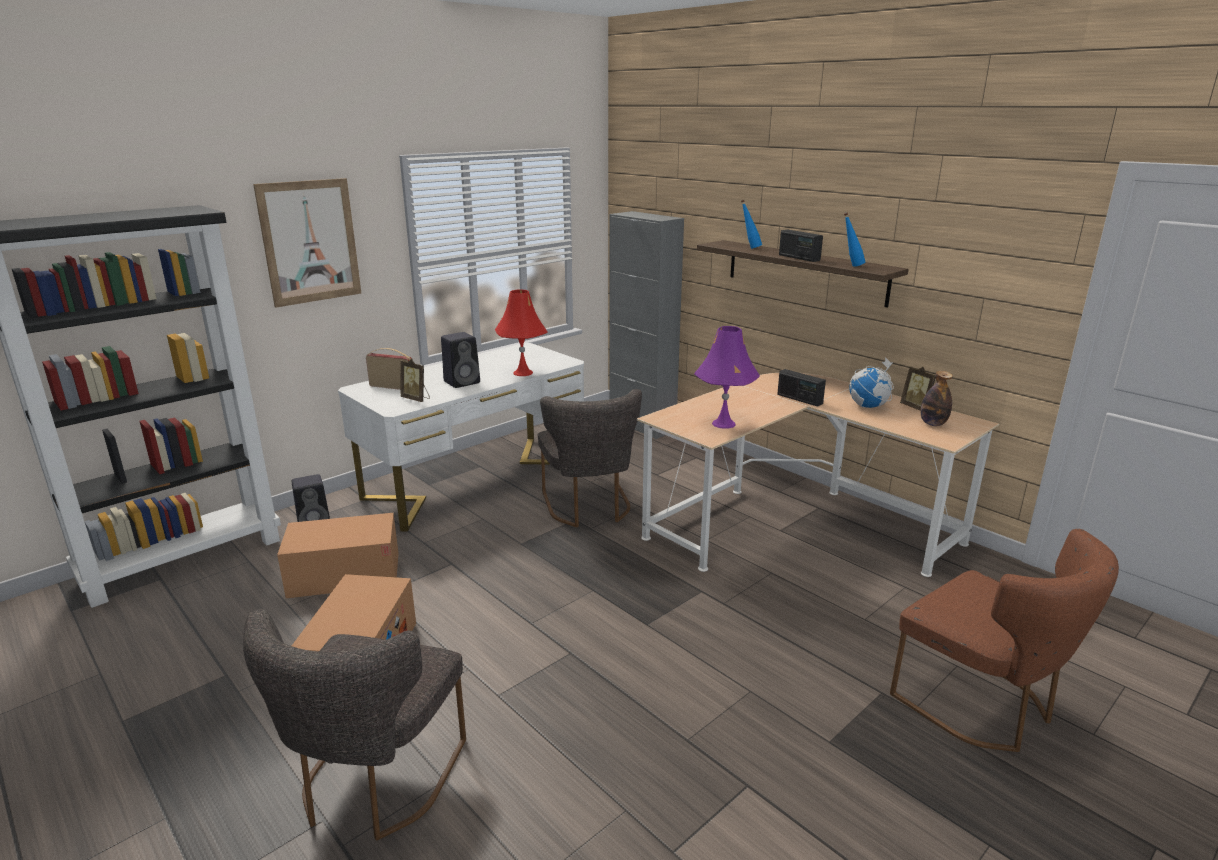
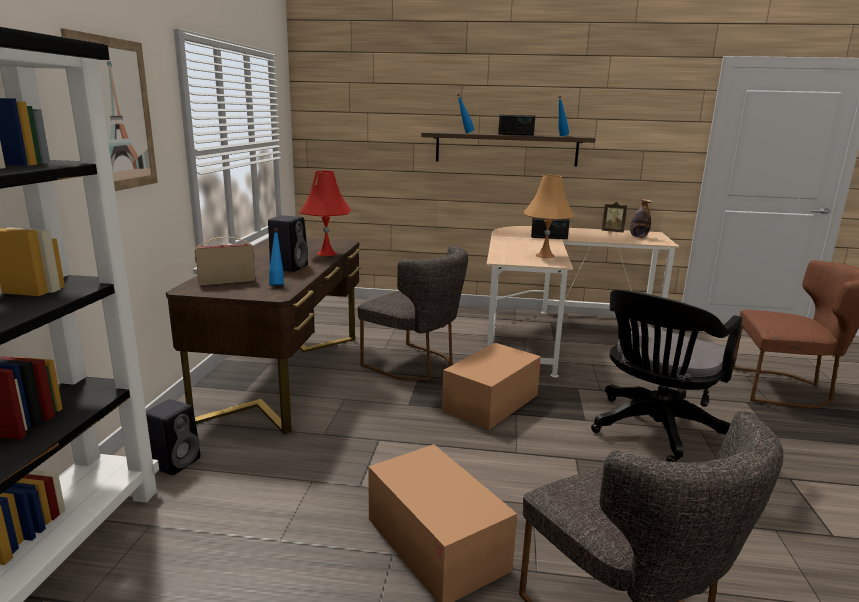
camera: 40 degrees left, 5 degrees down
cardboard box [277,513,399,598] -> cardboard box moved to [442,343,541,430]
white desk [338,343,584,531] -> brown desk [166,238,361,434]
picture frame [400,359,430,402] -> blue bottle [269,228,283,285]
grey cabinet [610,211,684,439] -> none
purple table lamp [694,326,760,429] -> orange table lamp [524,175,575,258]
globe [850,357,894,408] -> none
none -> black office chair [591,290,742,462]

